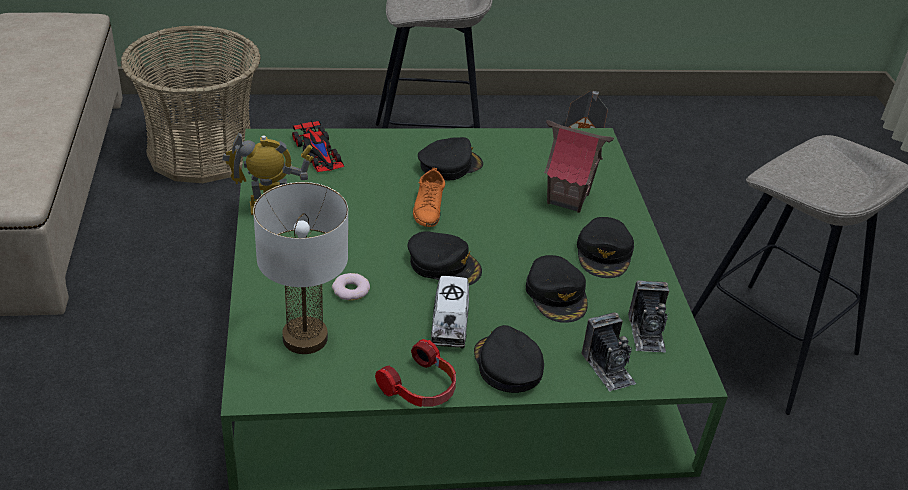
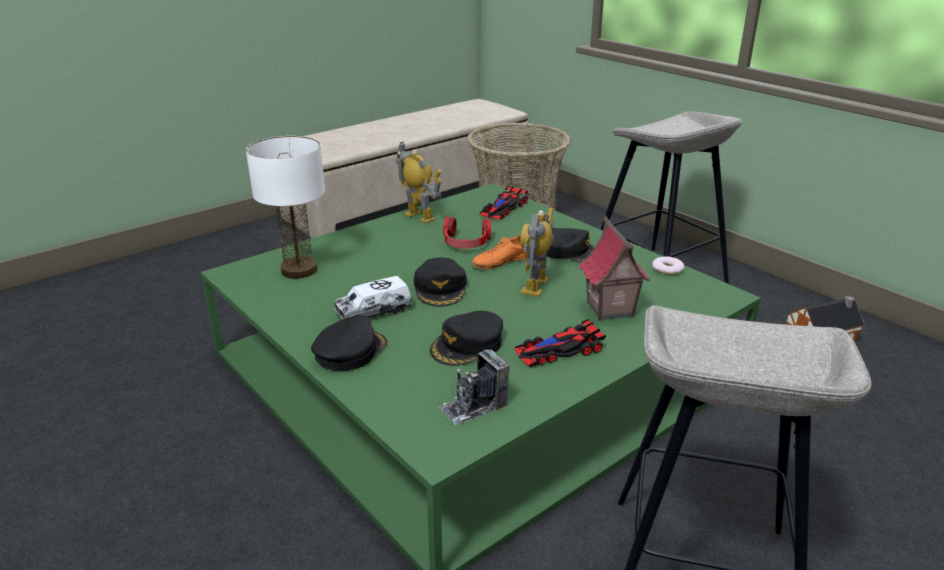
camera: 60 degrees right, 10 degrees down
donut [332,273,370,300] -> donut moved to [652,256,684,275]
headphones [375,339,456,407] -> headphones moved to [443,217,491,248]
black cap [577,217,634,278] -> toy car [514,319,606,367]
camera [581,312,636,392] -> none
none -> toy robot [520,208,554,297]

